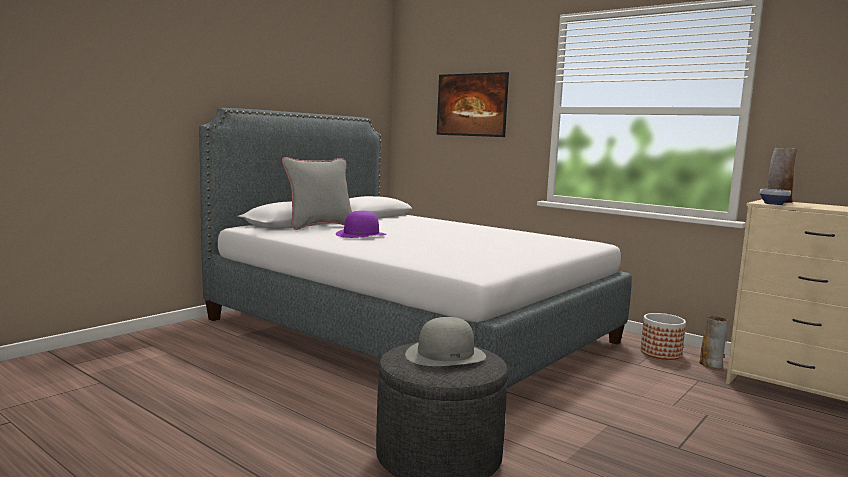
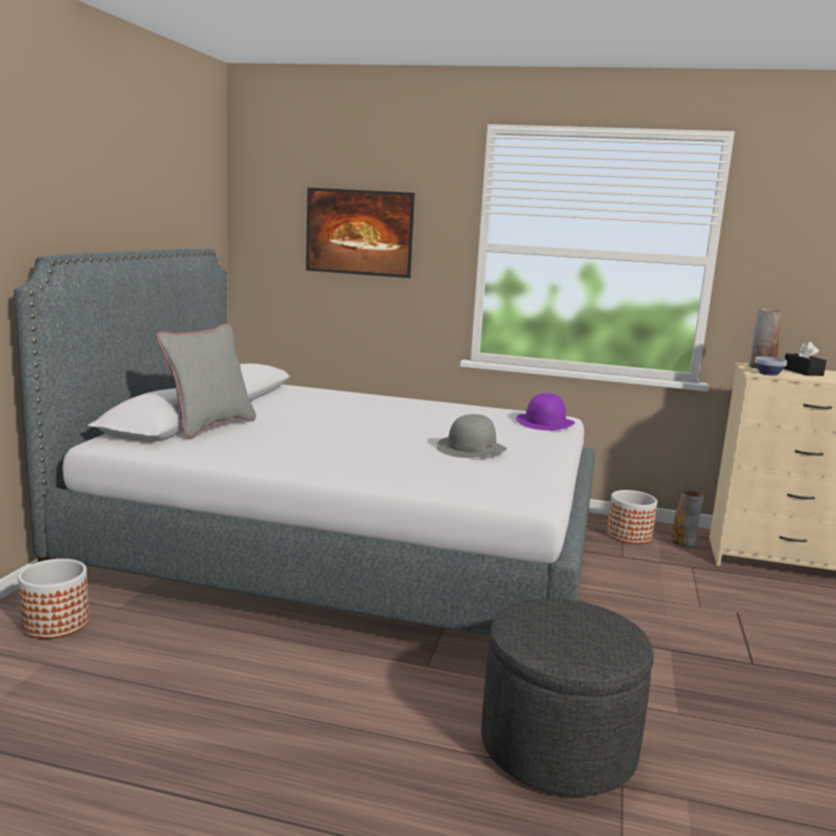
camera: 25 degrees left, 5 degrees up
purple hat [336,211,387,238] -> purple hat moved to [516,393,575,431]
grey hat [405,317,486,366] -> grey hat moved to [436,414,507,458]
none -> planter [18,559,89,639]
none -> black tissue box [784,342,827,376]

